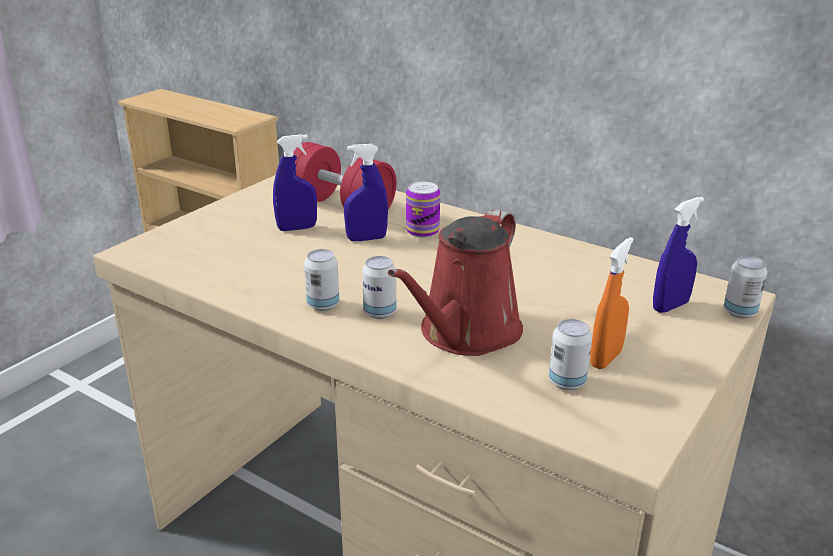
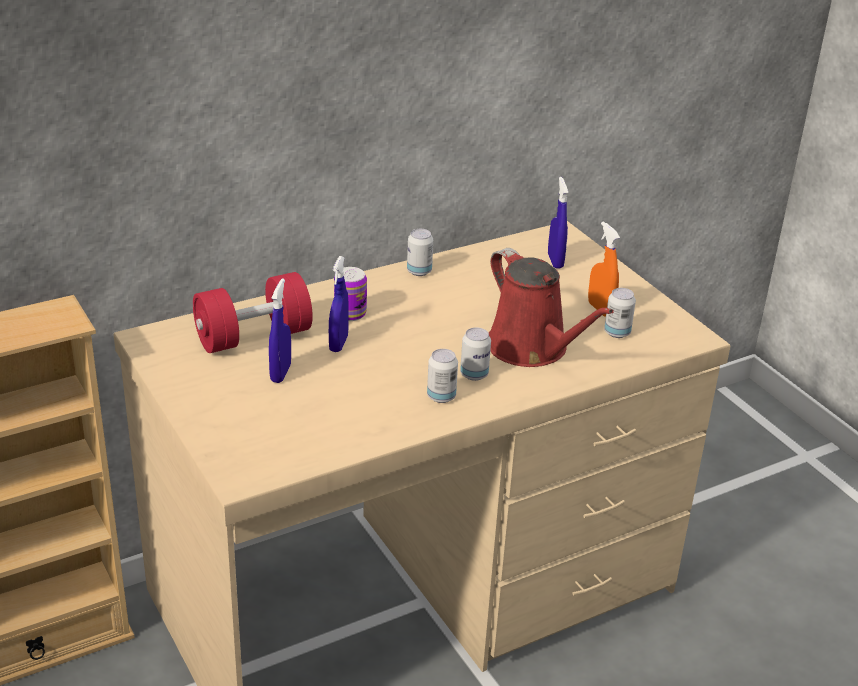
camera: 65 degrees left, 5 degrees up
can [724,256,767,319] -> can moved to [407,229,433,276]

